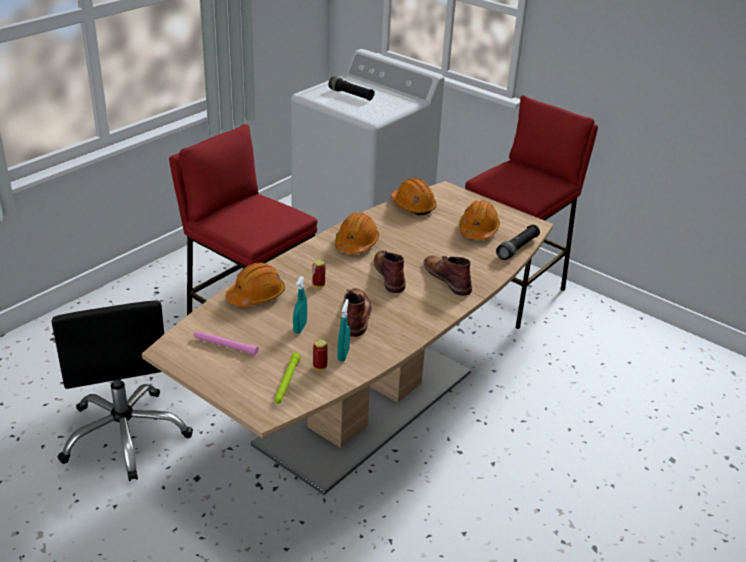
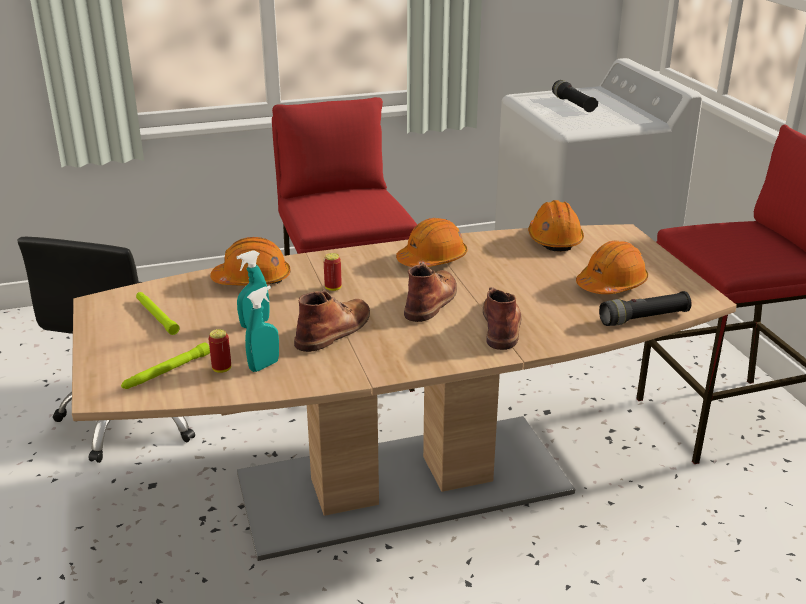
camera: 35 degrees right, 5 degrees down
pink flashlight [193,331,259,356] -> green flashlight [136,292,180,335]

